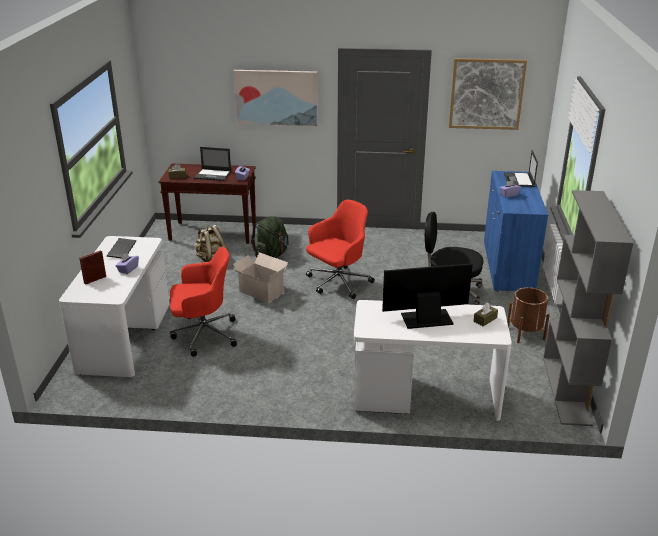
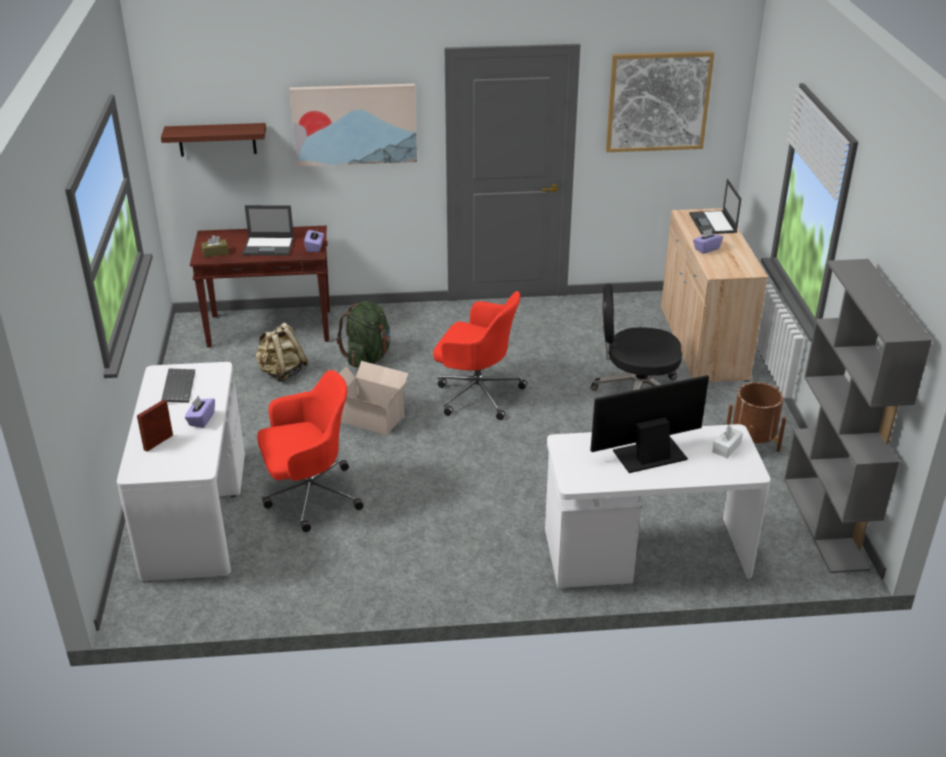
camera: 10 degrees left, 5 degrees up
red office chair [306,200,375,299] -> red office chair turned 75 degrees clockwise [433,291,527,420]
brown tissue box [473,303,498,327] -> white tissue box [712,425,743,458]
blue cabinet [484,171,548,292] -> beige cabinet [661,208,768,382]
none -> shelf [161,123,266,157]

